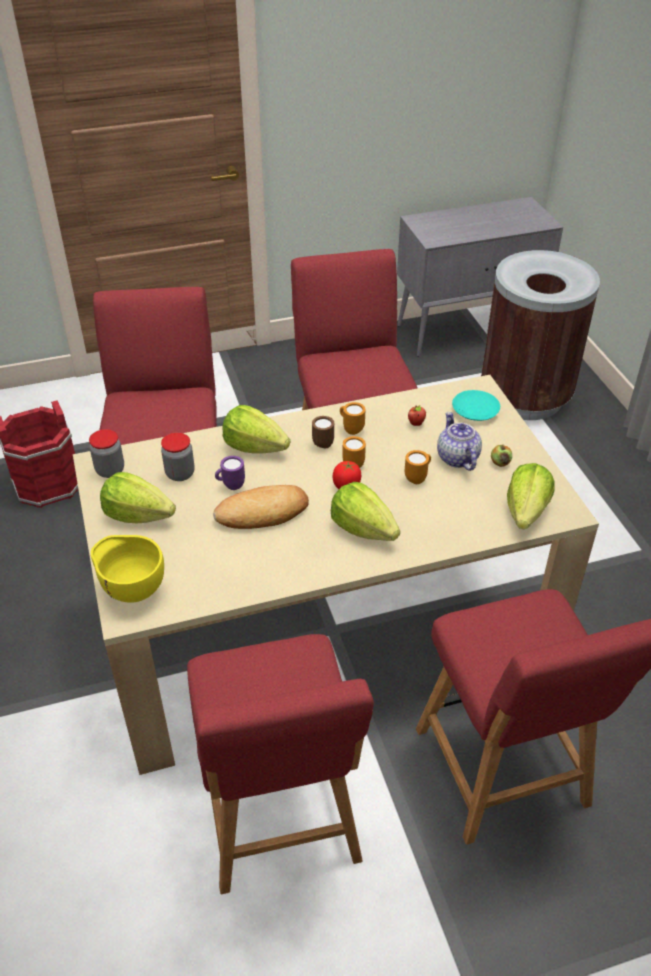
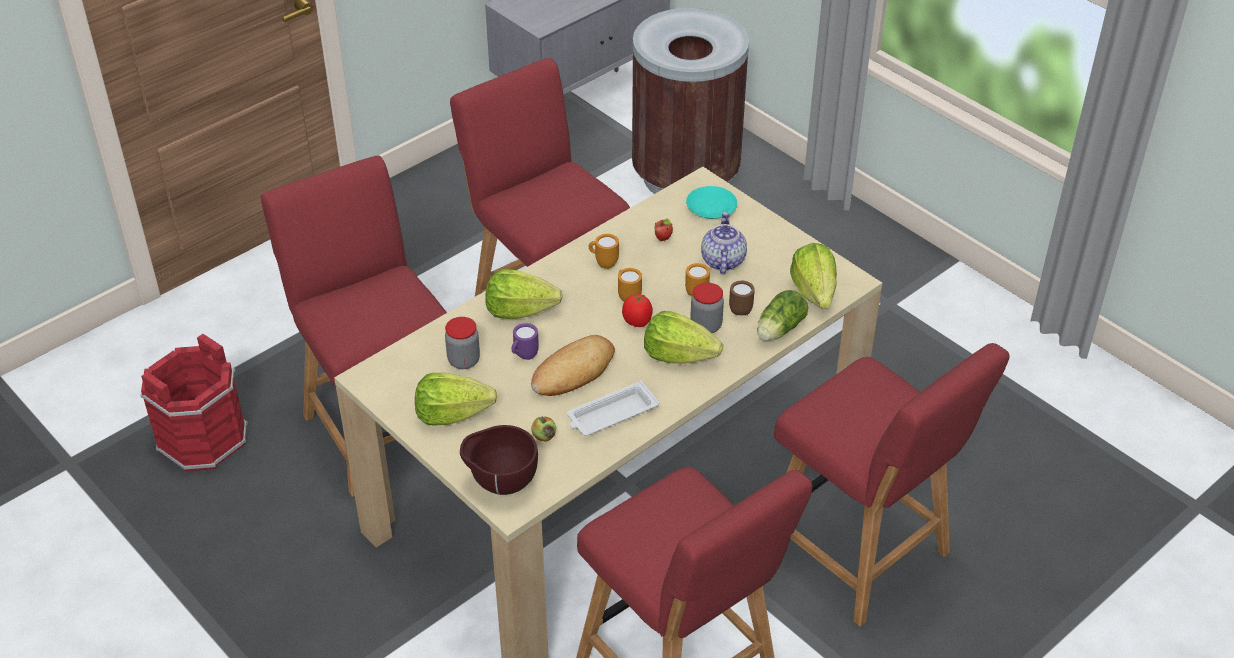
camera: 25 degrees left, 0 degrees up
jar [89,429,124,478] -> jar moved to [690,283,724,333]
yellow bowl [91,535,164,603] -> brown bowl [460,425,538,495]
brown mug [312,416,334,448] -> brown mug moved to [729,281,755,315]
teapot [437,412,482,471] -> teapot turned 45 degrees clockwise [701,212,747,274]
apple [491,445,512,467] -> apple moved to [531,416,556,441]
none -> white tray [567,381,660,436]
none -> lettuce [757,290,808,341]

